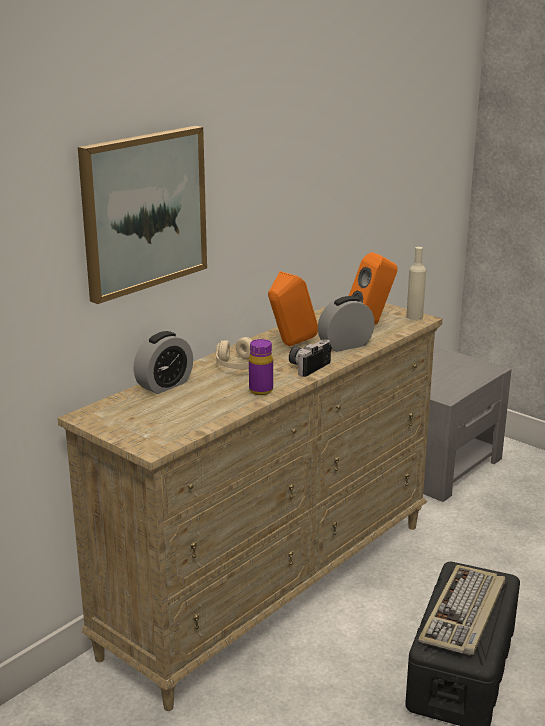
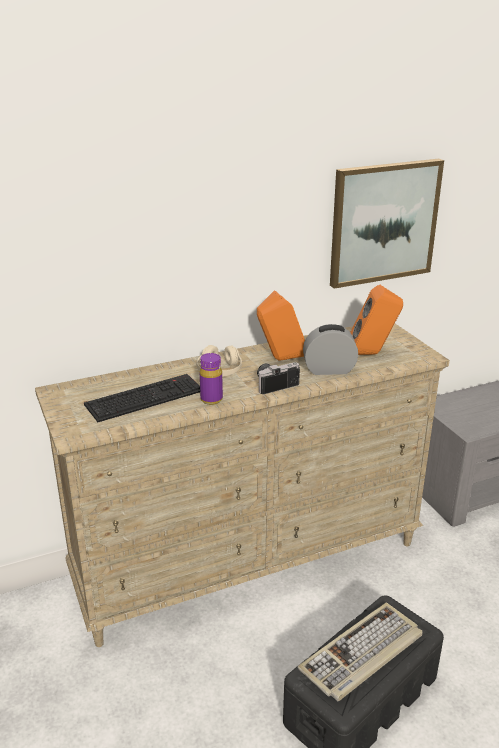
camera: 25 degrees right, 5 degrees up
picture [78,126,207,304] -> picture moved to [330,159,444,289]
alarm clock [133,331,193,394] -> none
beige bottle [406,247,426,320] -> none
none -> keyboard [84,374,200,422]

